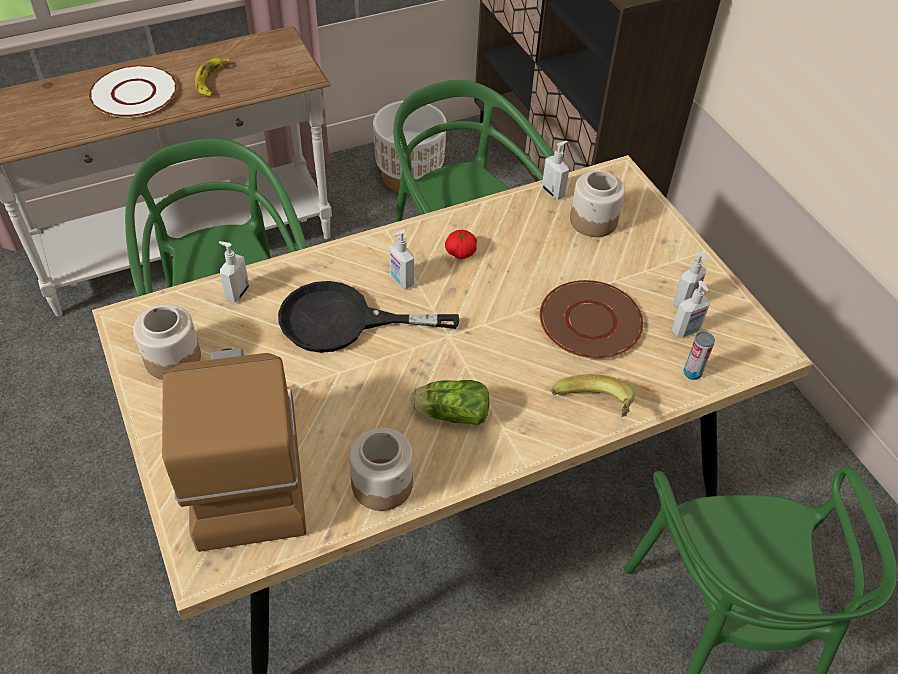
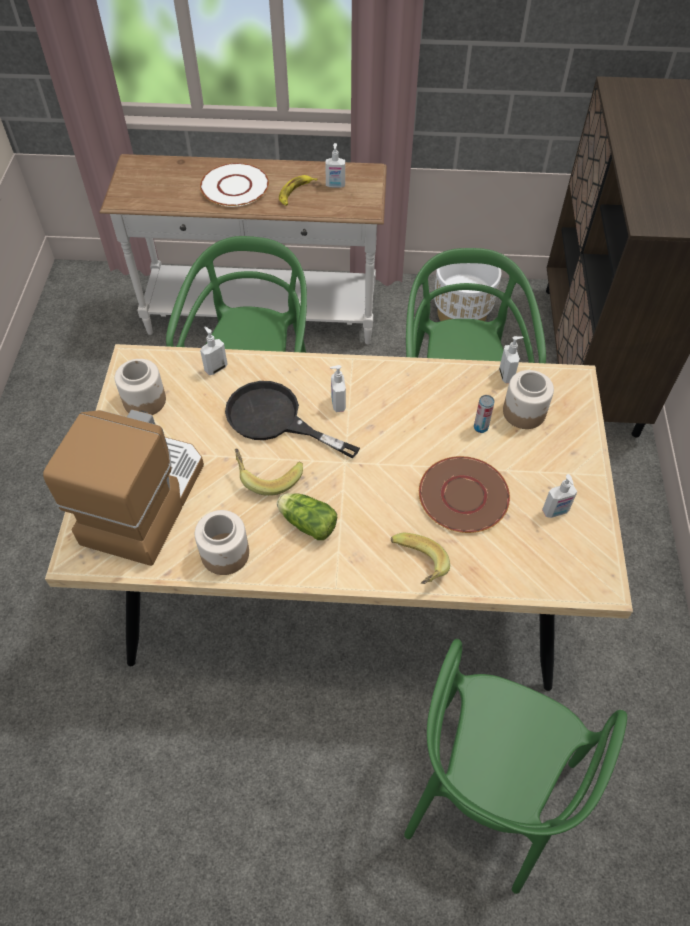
camera: 30 degrees right, 5 degrees up
tomato [445,230,477,259] -> none
soap dispenser [671,281,710,338] -> soap dispenser moved to [325,143,345,188]
can [684,331,715,380] -> can moved to [474,395,495,433]
none -> banana [235,449,303,496]

